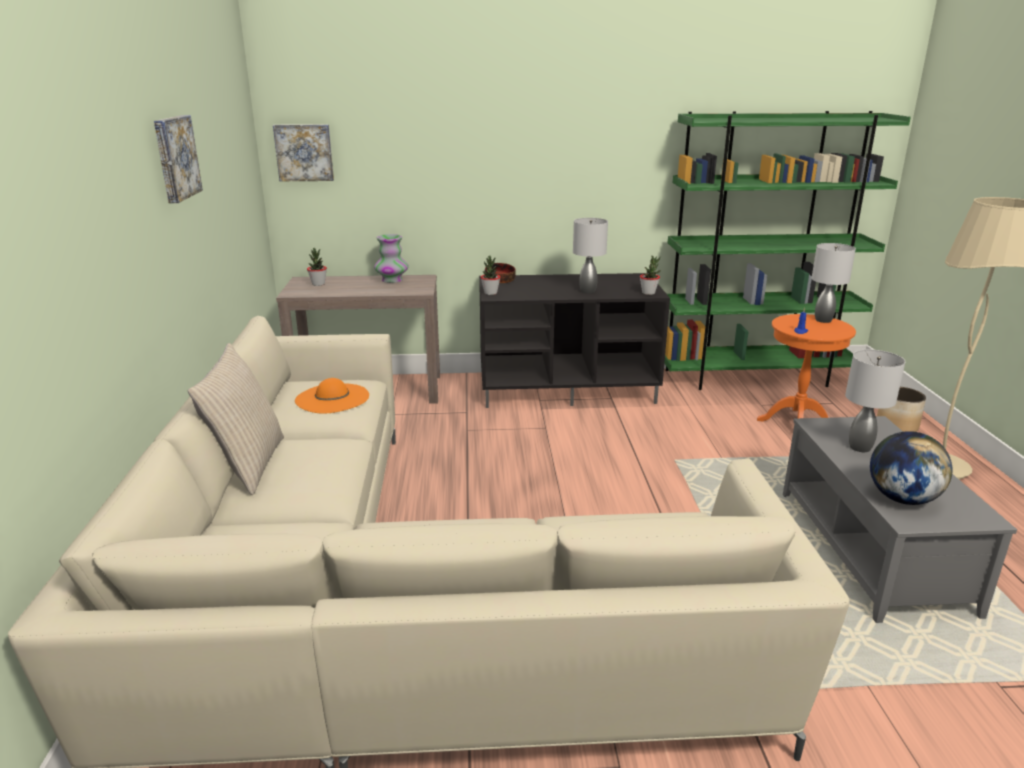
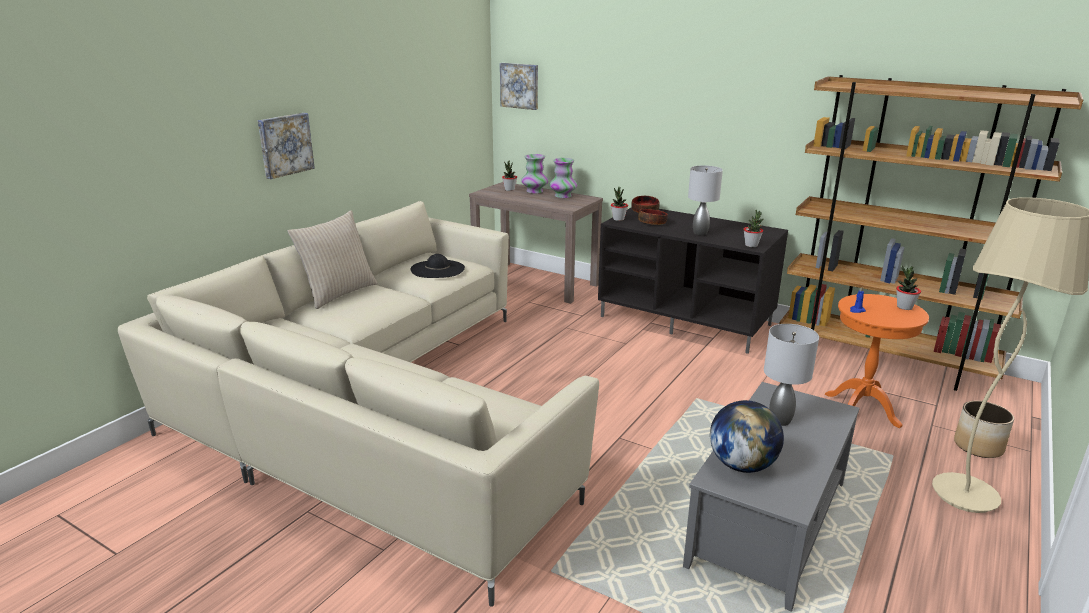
camera: 35 degrees right, 0 degrees up
picture [154,115,203,203] -> picture moved to [258,113,315,179]
orange hat [295,378,369,414] -> black hat [410,254,465,278]
green bookcase [665,111,911,390] -> brown bookcase [779,75,1083,391]
grey table lamp [811,243,856,323] -> potted plant [896,265,921,310]
none -> vase [521,154,549,193]
none -> bowl [638,209,668,225]

